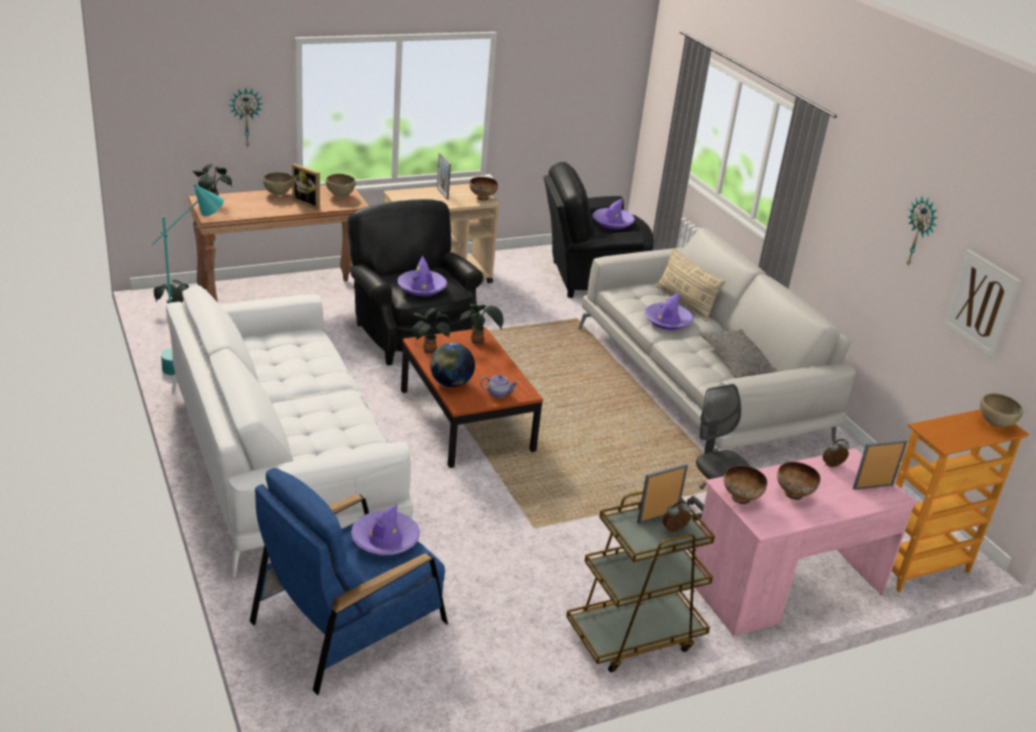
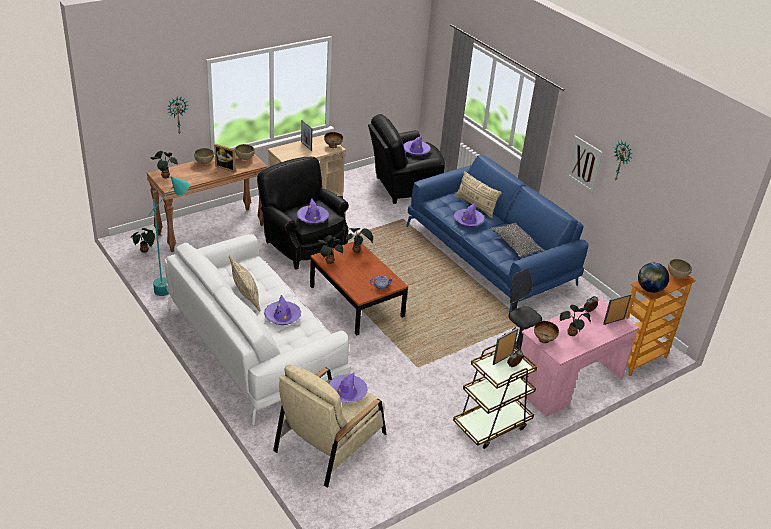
camera: 10 degrees left, 5 degrees up
blue armchair [250,468,448,695] -> beige armchair [273,364,386,488]
globe [430,343,475,387] -> globe moved to [638,263,669,293]
white sofa [578,228,856,452] -> blue sofa [406,155,589,313]
bowl [777,462,821,500] -> potted plant [560,305,591,336]
picture [943,250,1021,358] -> picture moved to [566,135,603,193]
none -> beige pillow [229,255,261,312]
none -> purple hat [264,295,301,325]

